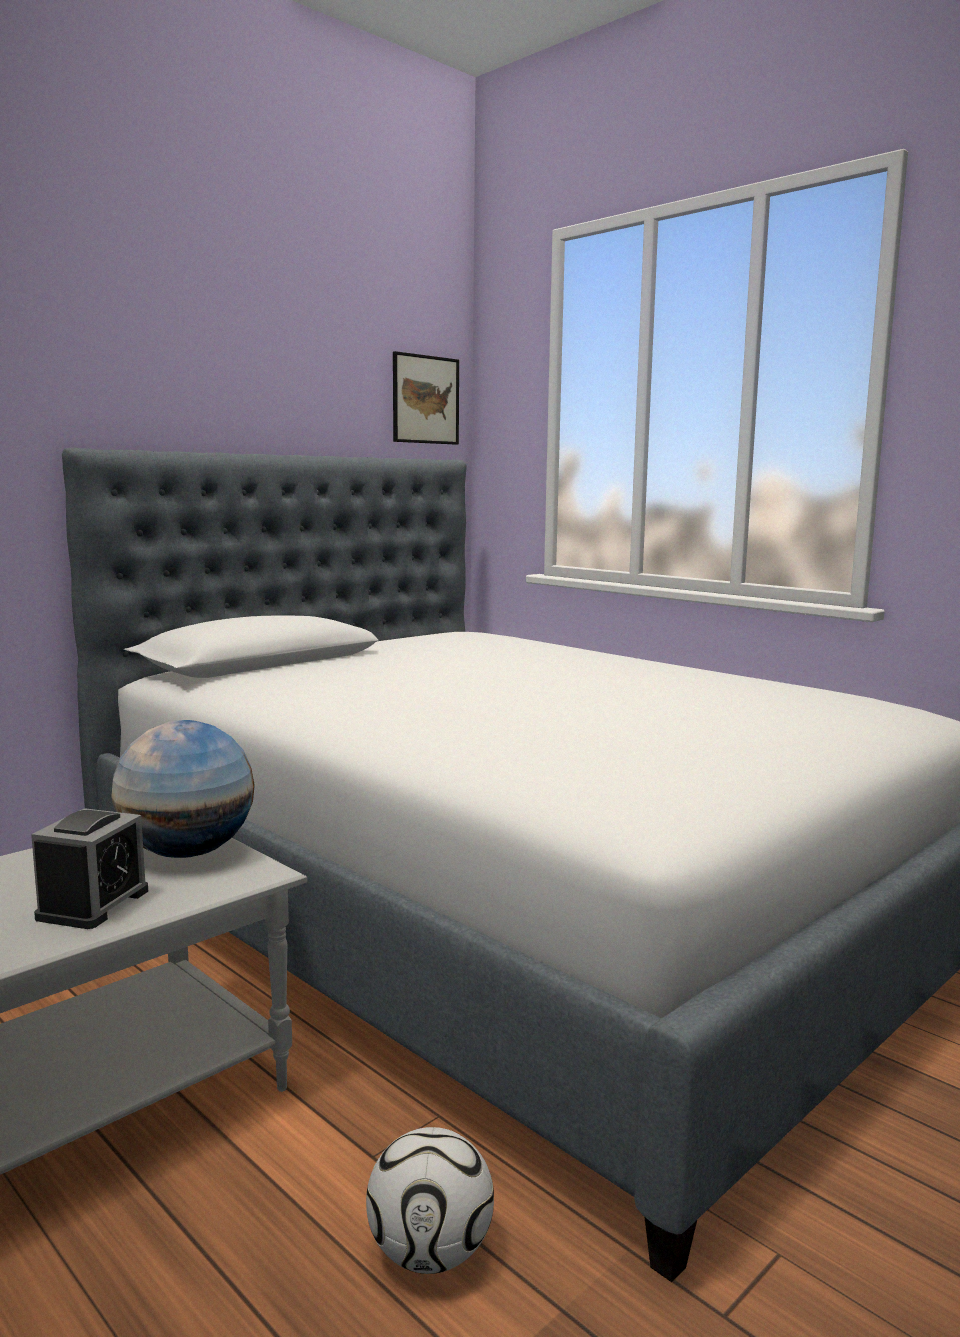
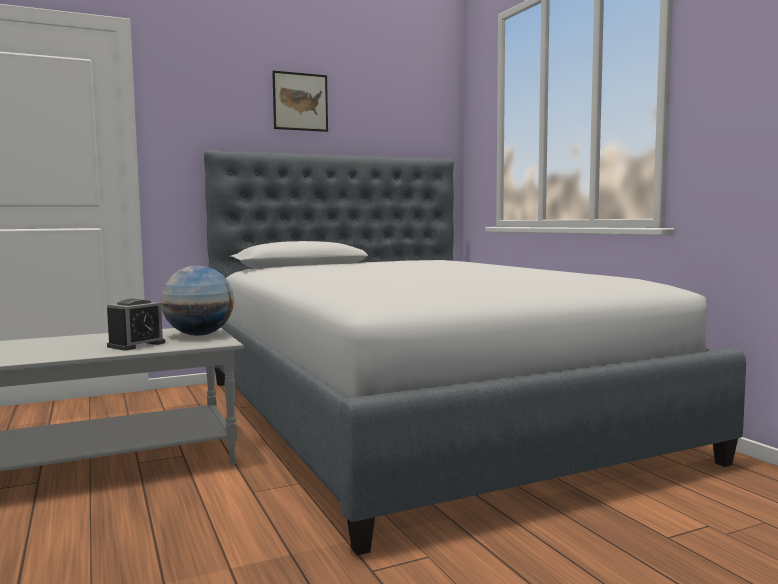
camera: 20 degrees right, 5 degrees down
football [366,1127,494,1274] -> none
picture [393,351,459,445] -> picture moved to [272,71,328,132]

